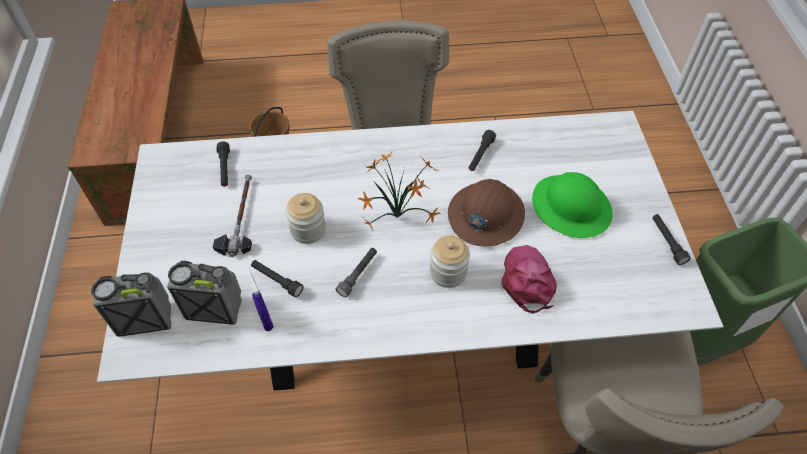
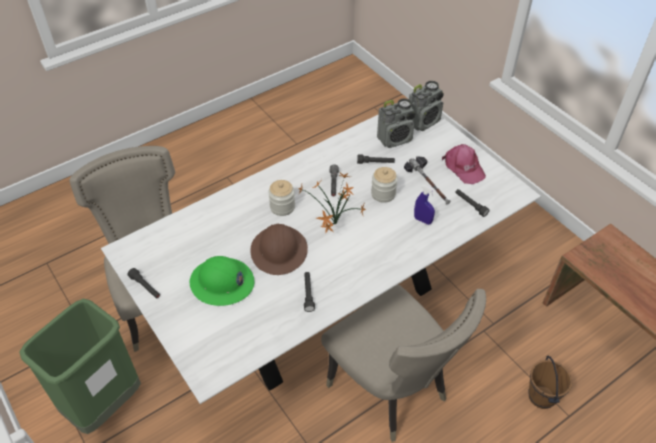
camera: 150 degrees right, 5 degrees down
blue spray bottle [247,271,274,331] -> blue spray bottle moved to [414,185,436,225]
pink cap [501,245,557,314] -> pink cap moved to [442,144,486,184]

